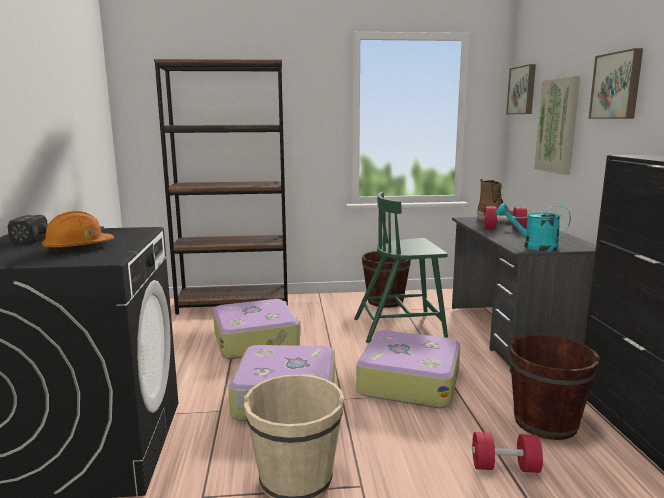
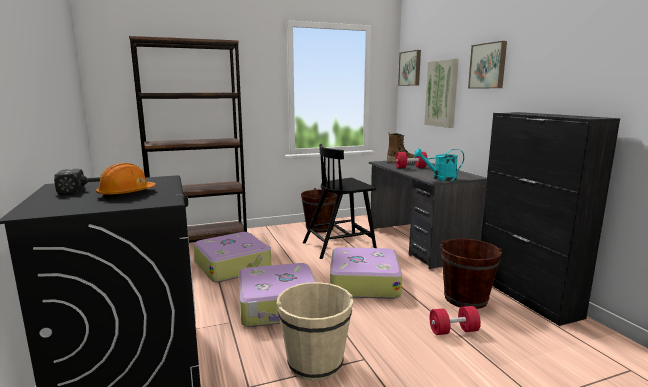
camera: 15 degrees left, 0 degrees up
green chair [354,192,448,343] -> black chair [303,144,377,259]

